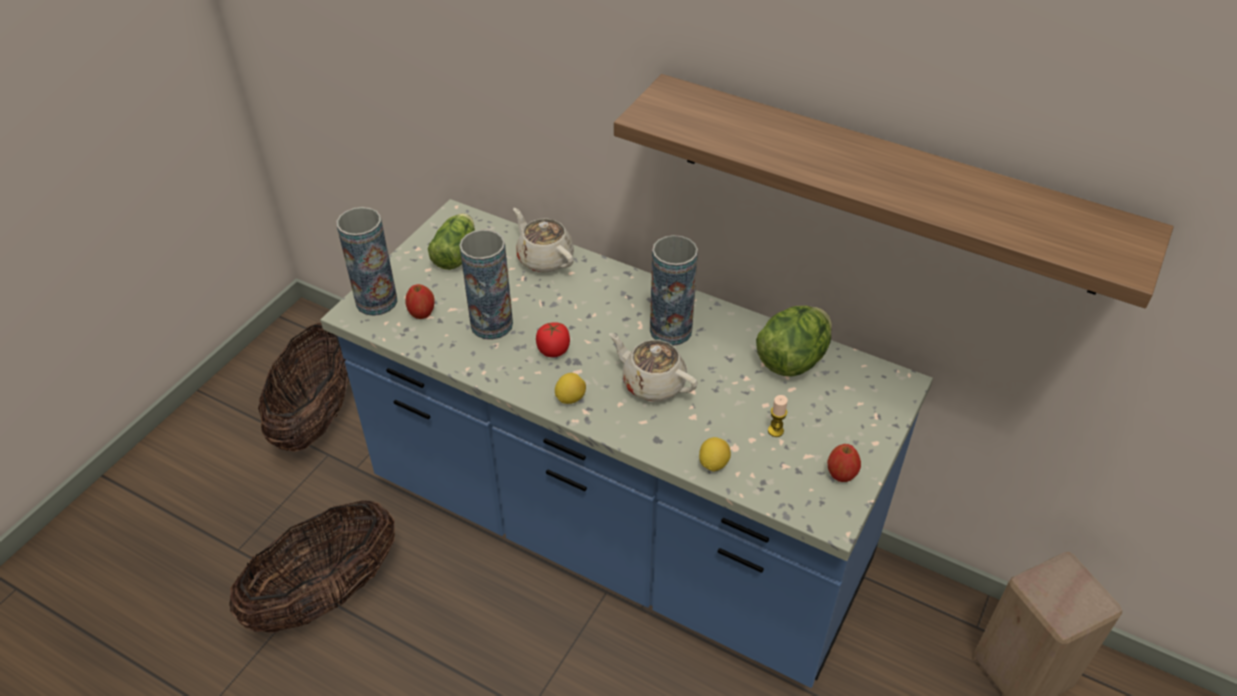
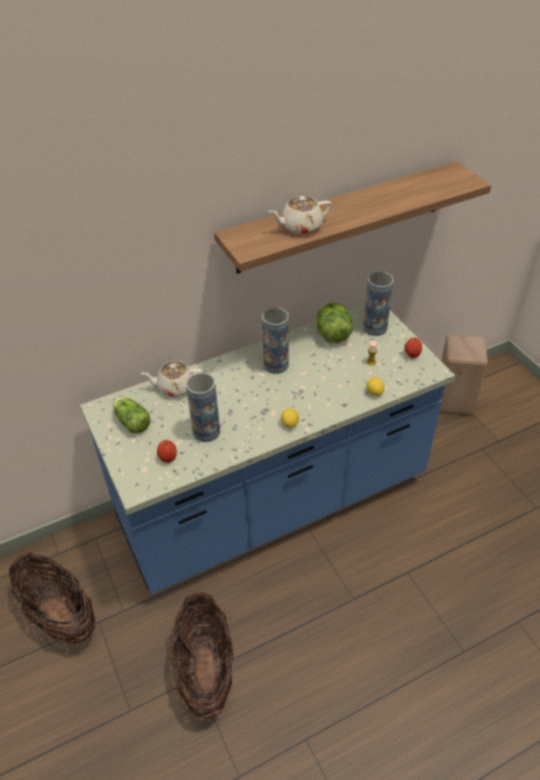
camera: 55 degrees left, 0 degrees up
vase [337,207,397,316] -> vase moved to [363,272,394,336]
tomato [536,322,570,357] -> none
beige teapot [609,333,698,401] -> beige teapot moved to [269,196,332,235]

